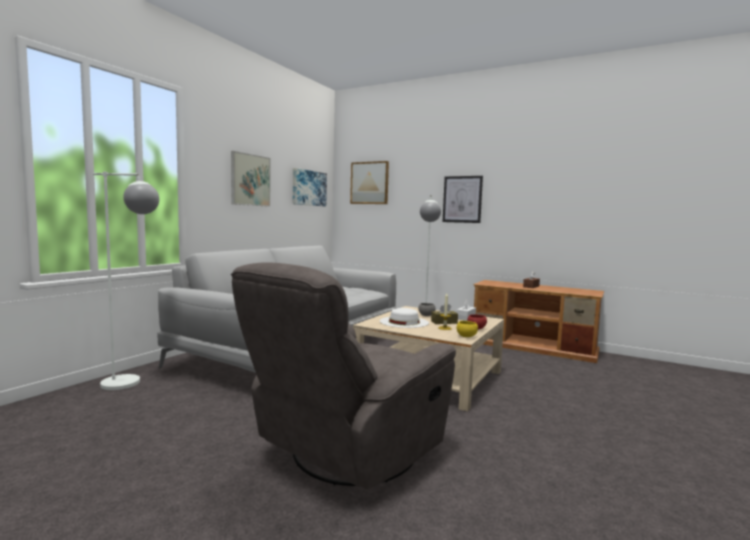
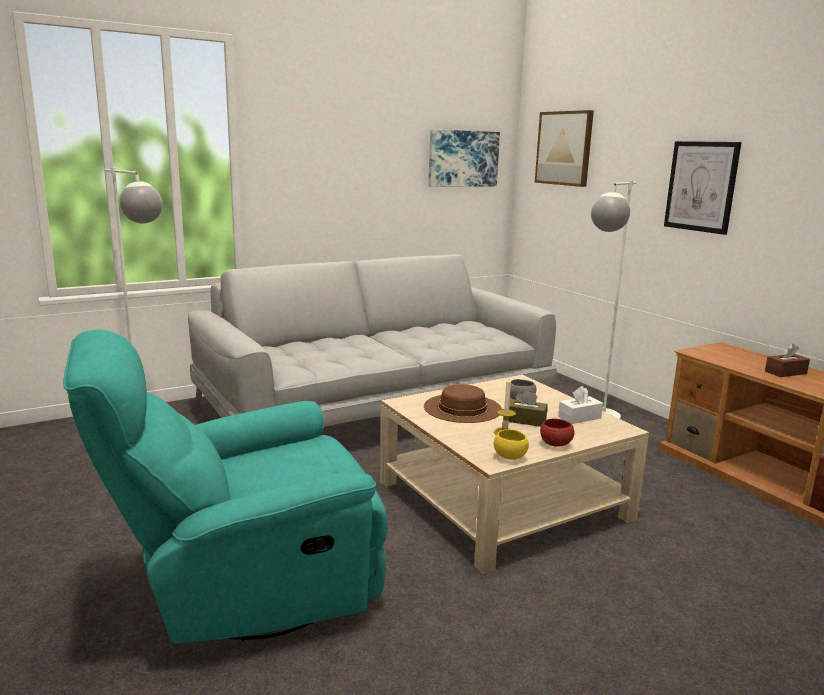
camera: 30 degrees right, 10 degrees up
picture [231,151,270,207] -> none
grey armchair [231,262,456,489] -> turquoise armchair [63,330,388,643]
white hat [380,308,429,328] -> brown hat [424,384,502,423]

